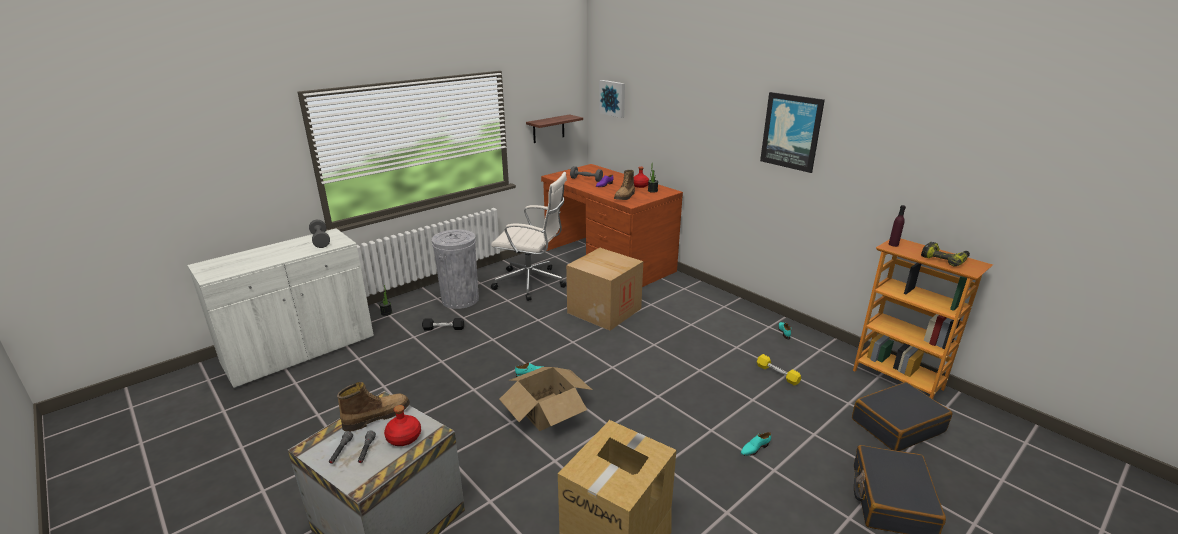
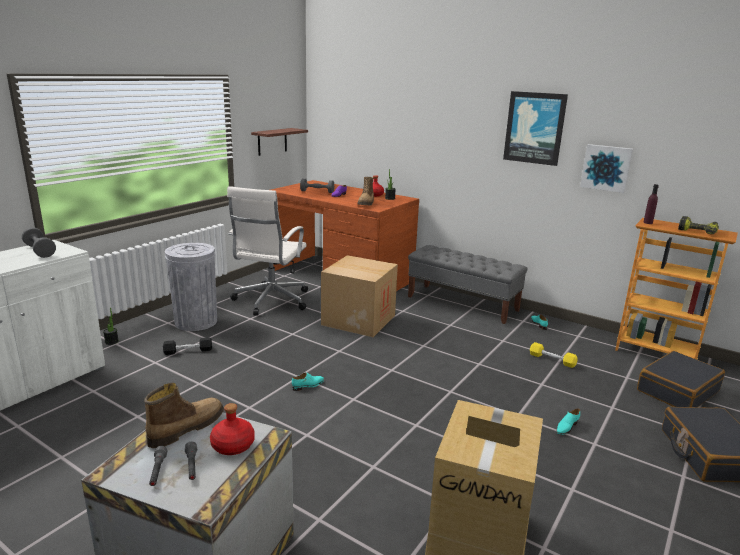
camera: 15 degrees left, 5 degrees down
white office chair [491,172,567,301] -> white office chair turned 105 degrees clockwise [227,186,308,316]
cardboard box [499,367,592,431] -> none
picture [599,80,625,118] -> picture moved to [580,144,633,193]
none -> grey bench [408,245,528,324]

